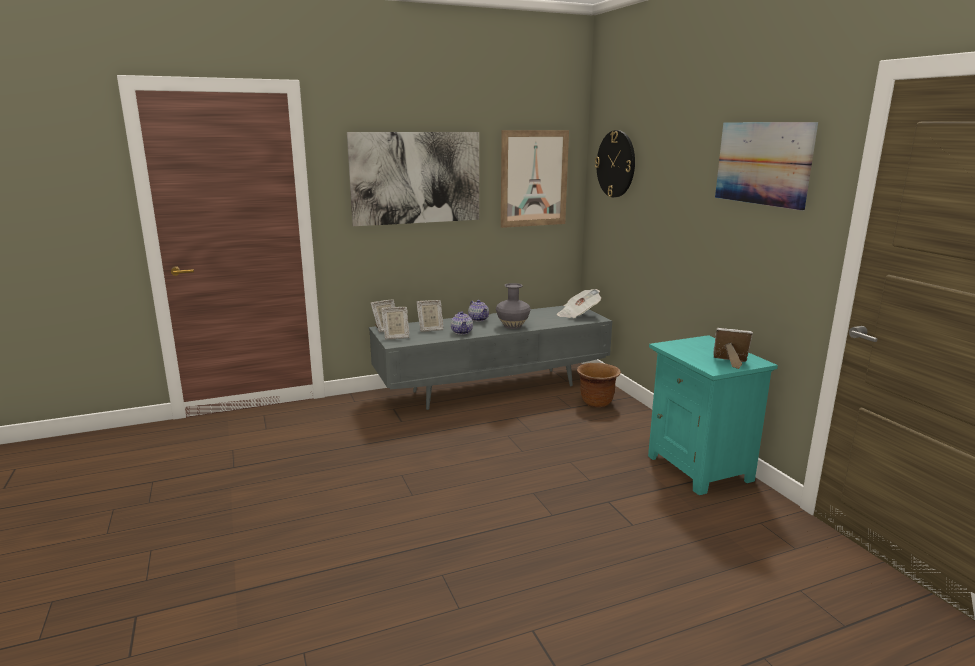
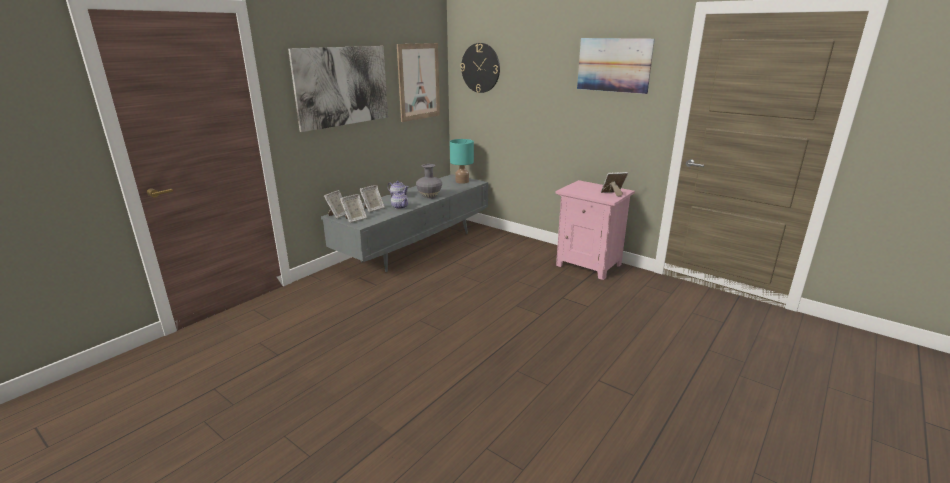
camera: 30 degrees left, 5 degrees up
newspaper [557,289,601,318] -> turquoise table lamp [450,139,474,184]
brown planter [577,363,621,407] -> none
turquoise nightstand [648,335,778,495] -> pink nightstand [555,180,635,280]

